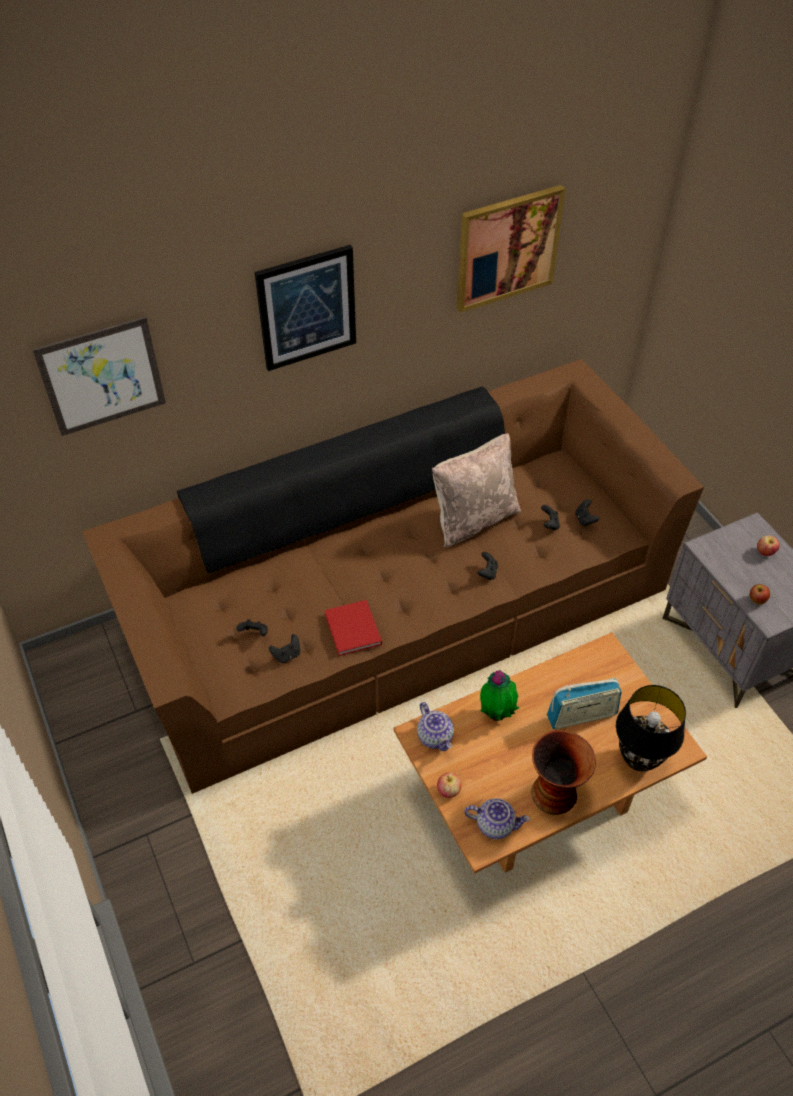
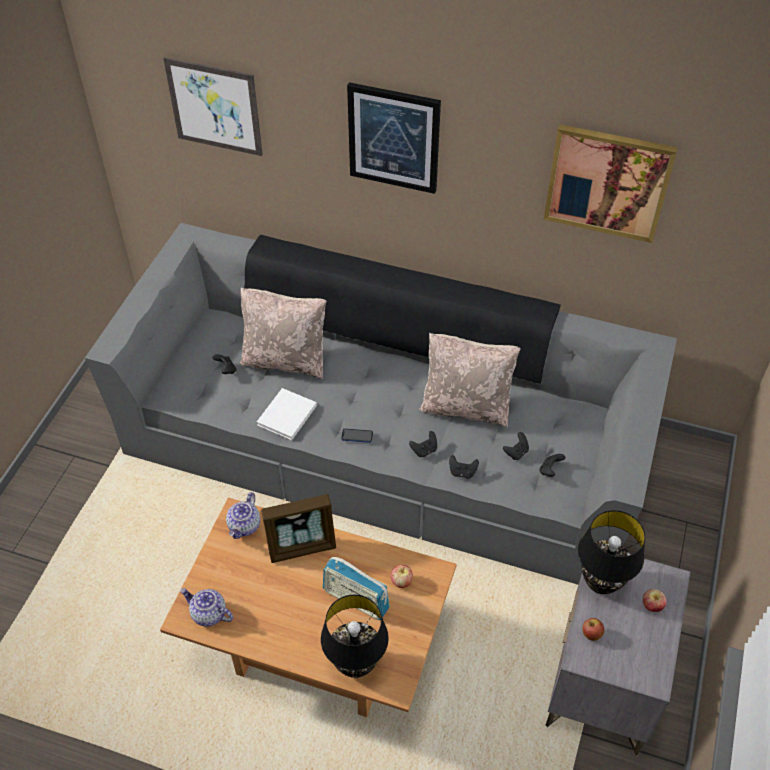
camera: 45 degrees right, 0 degrees up
brown sofa [82,359,704,794] -> grey sofa [85,223,677,585]
black game controller [269,634,300,663] -> black game controller moved to [449,455,479,479]
red book [325,600,382,656] -> white book [257,388,317,440]
apple [437,773,462,798] -> apple moved to [391,565,413,588]
teapot [464,798,530,839] -> teapot turned 150 degrees clockwise [180,588,233,627]
potted plant [480,670,519,721] -> picture frame [261,494,336,563]
vase [531,730,596,815] -> none
none -> beige pillow [240,288,327,379]
none -> phone [341,428,373,443]
none -> black table lamp [578,510,645,594]

